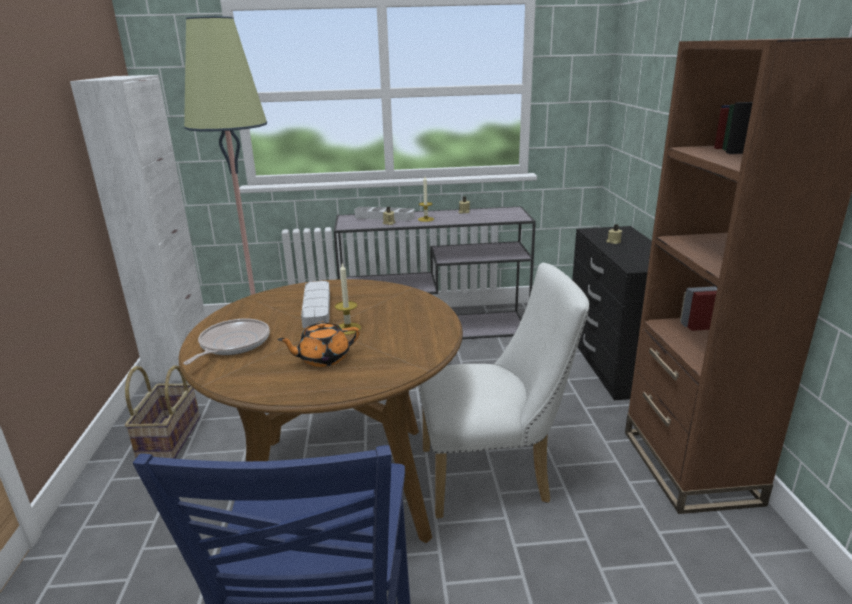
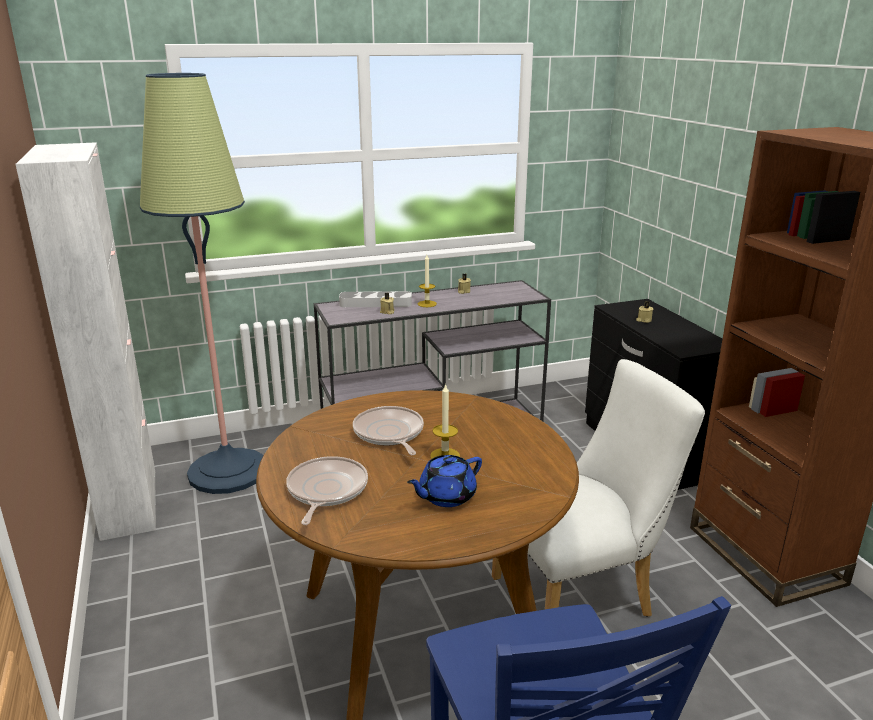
camera: 15 degrees left, 0 degrees up
basket [125,365,200,459] -> none
orange teapot [277,322,360,367] -> blue teapot [407,455,482,507]
grey tray [301,281,330,329] -> frying pan [353,406,424,455]

